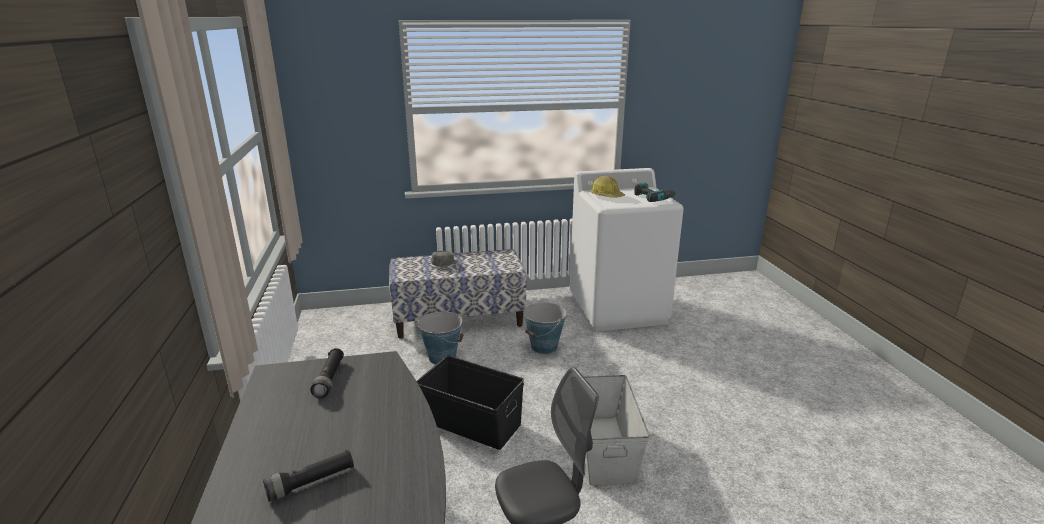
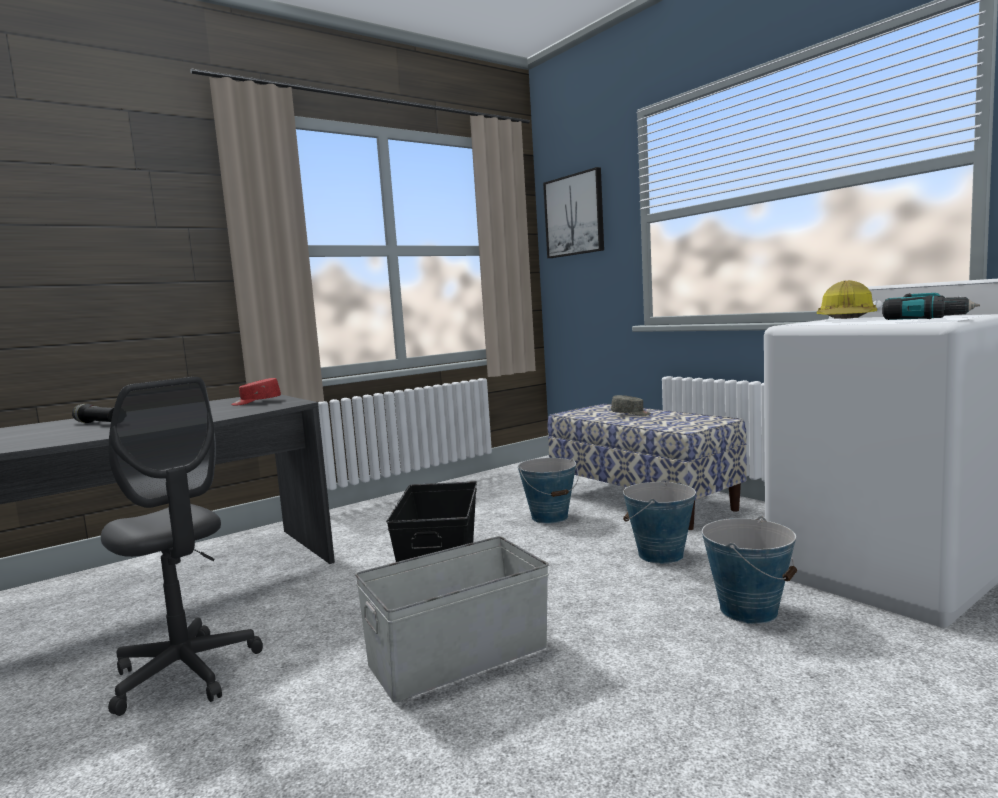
camera: 65 degrees right, 15 degrees down
black flashlight [310,348,344,398] -> red cap [231,378,281,405]
none -> picture [543,167,604,258]
none -> bucket [702,516,797,624]

